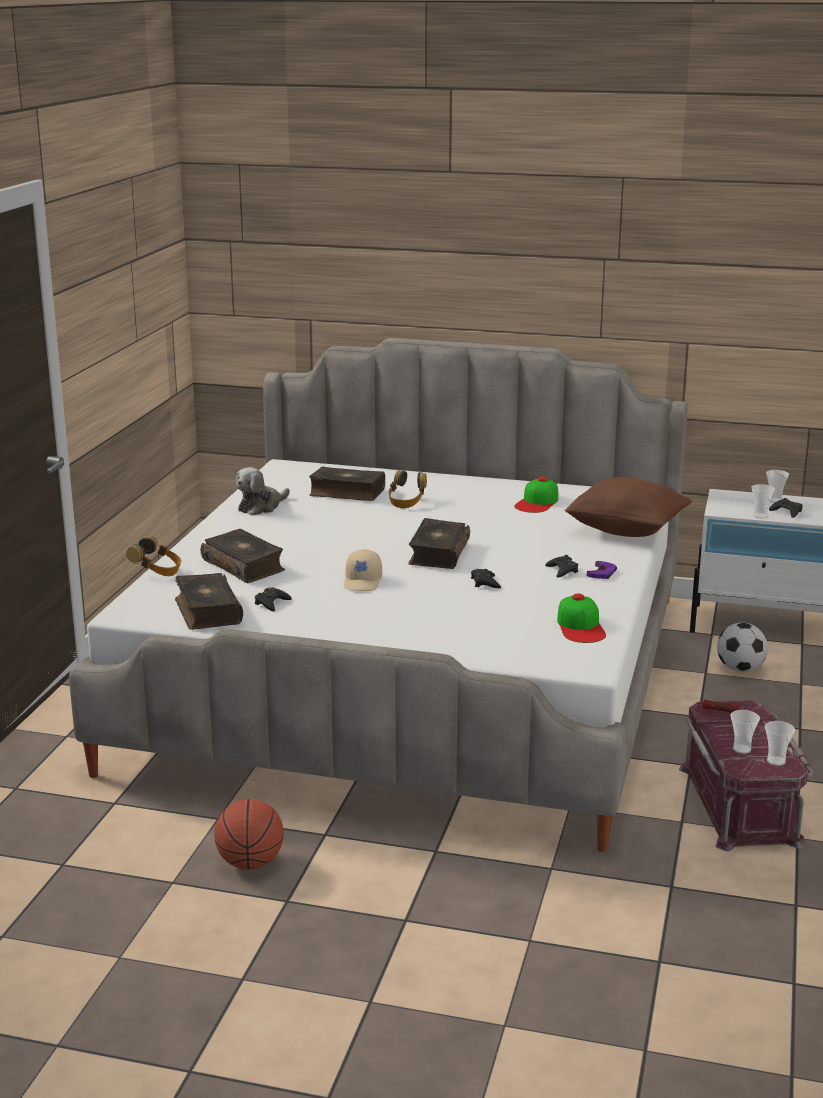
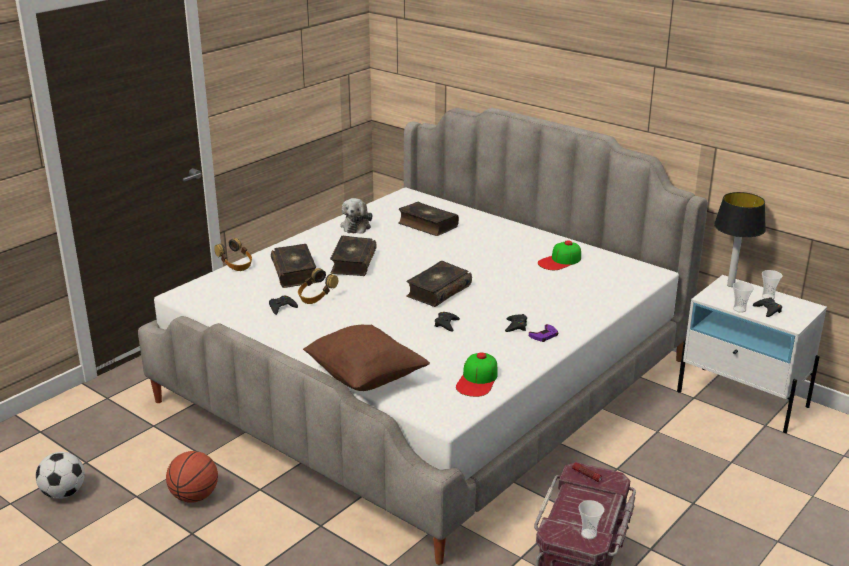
camera: 25 degrees right, 5 degrees up
book [175,573,243,630] -> book moved to [330,236,377,276]
plush toy [236,467,290,516] -> plush toy turned 60 degrees counterclockwise [340,198,372,234]
beige cap [344,549,382,591] -> none
headphones [389,470,427,508] -> headphones moved to [298,268,338,304]
brown pillow [565,477,692,537] -> brown pillow moved to [303,325,430,391]
football [717,623,768,672] -> football moved to [36,452,85,499]
cup [730,710,760,754] -> none
none -> table lamp [714,192,766,287]

